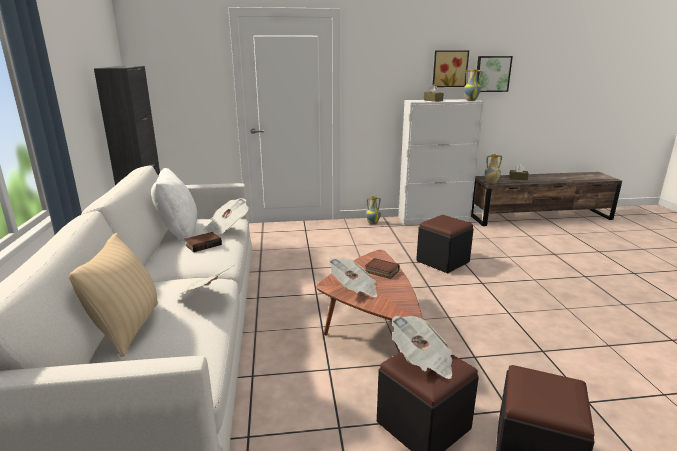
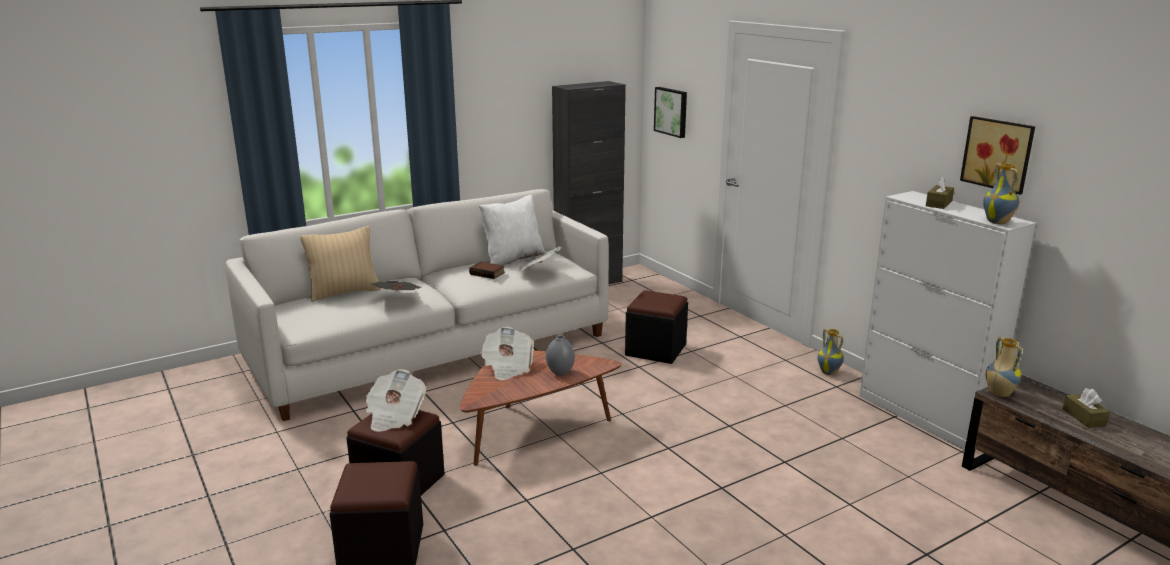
camera: 65 degrees right, 0 degrees up
book [365,258,400,279] -> grey vase [546,335,575,376]
black ottoman [416,215,474,274] -> black ottoman moved to [625,290,688,364]
picture [477,56,513,92] -> picture moved to [654,87,687,138]

